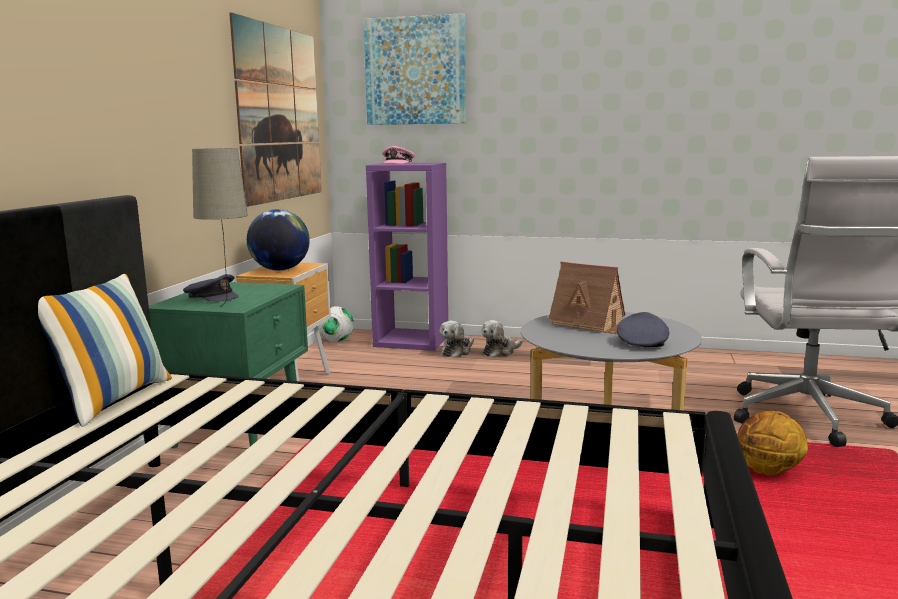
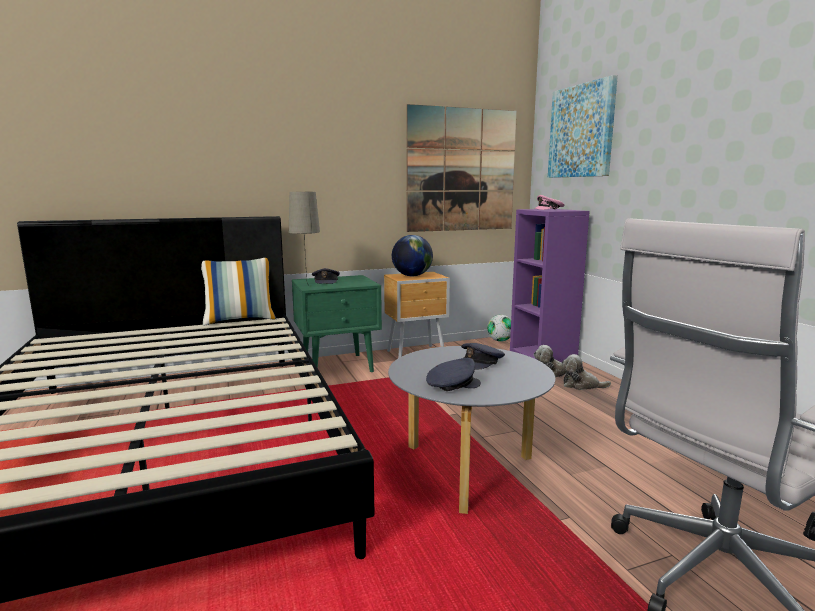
camera: 55 degrees right, 0 degrees up
toy house [549,261,625,334] -> grey cap [461,343,505,369]
basketball [737,411,808,476] -> none

